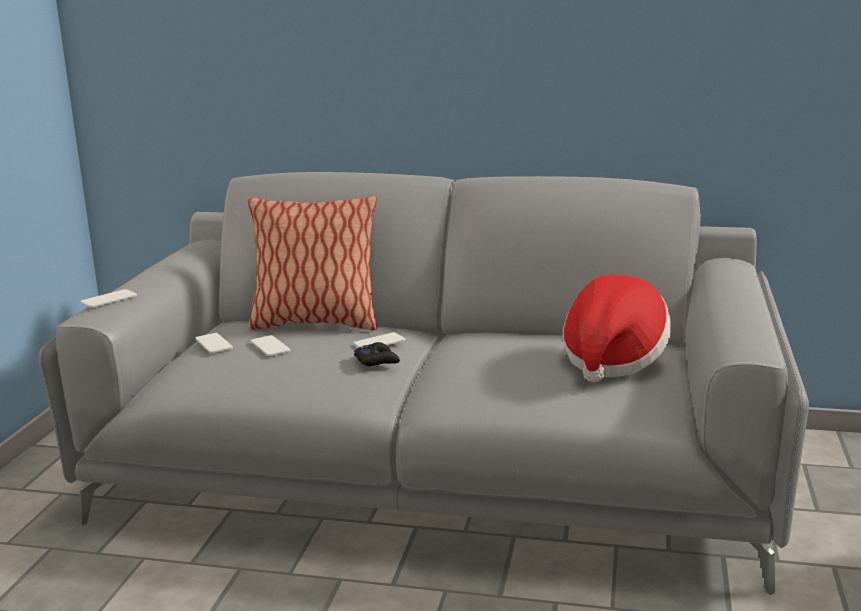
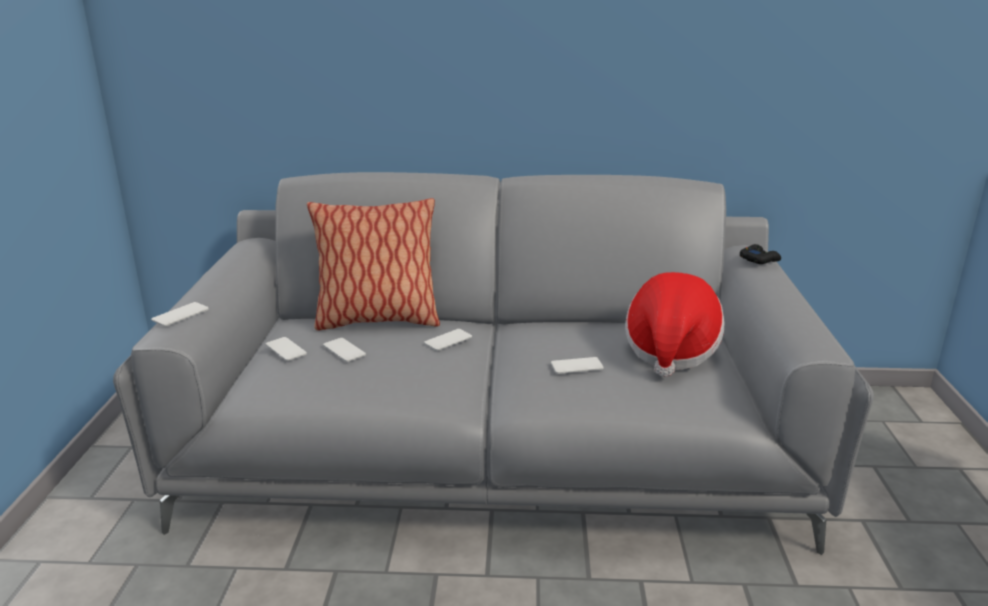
camera: 10 degrees left, 5 degrees up
black game controller [354,342,400,366] -> black game controller moved to [740,244,781,264]
none -> phone [551,357,604,374]

